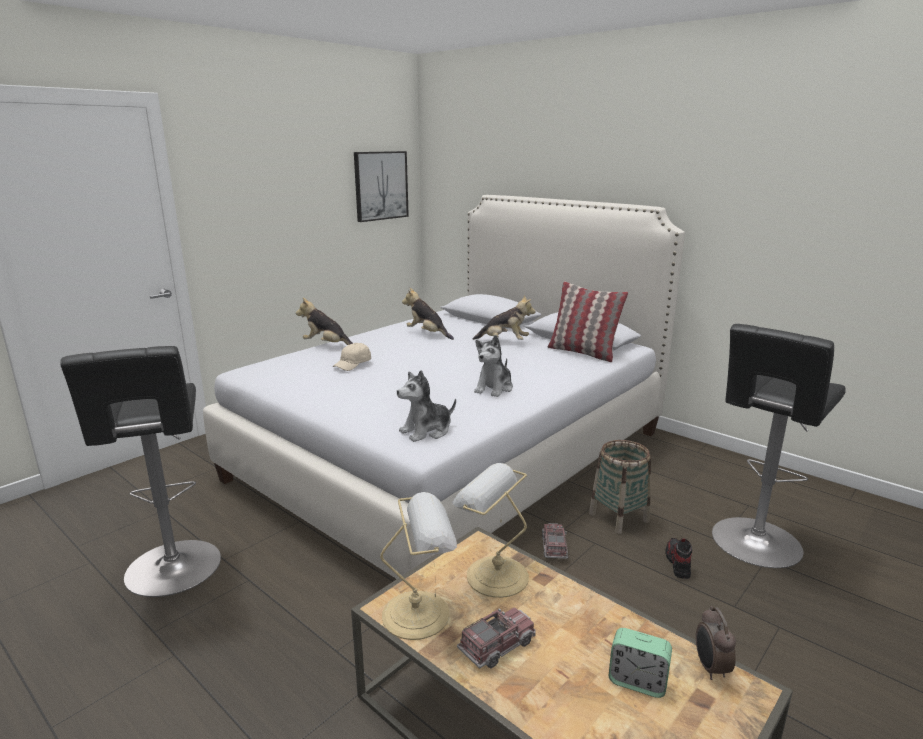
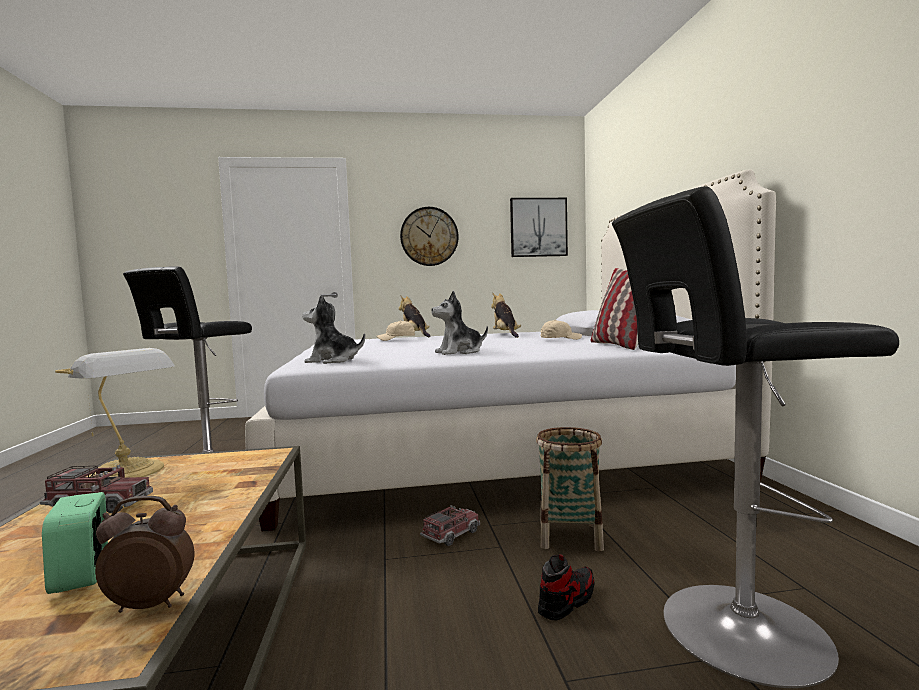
camera: 40 degrees right, 15 degrees down
table lamp [452,463,529,598] -> none
plush toy [473,295,536,340] -> beige cap [541,320,582,340]
alarm clock [696,606,736,680] -> alarm clock turned 45 degrees clockwise [95,496,195,613]
none -> wall clock [400,207,459,266]

